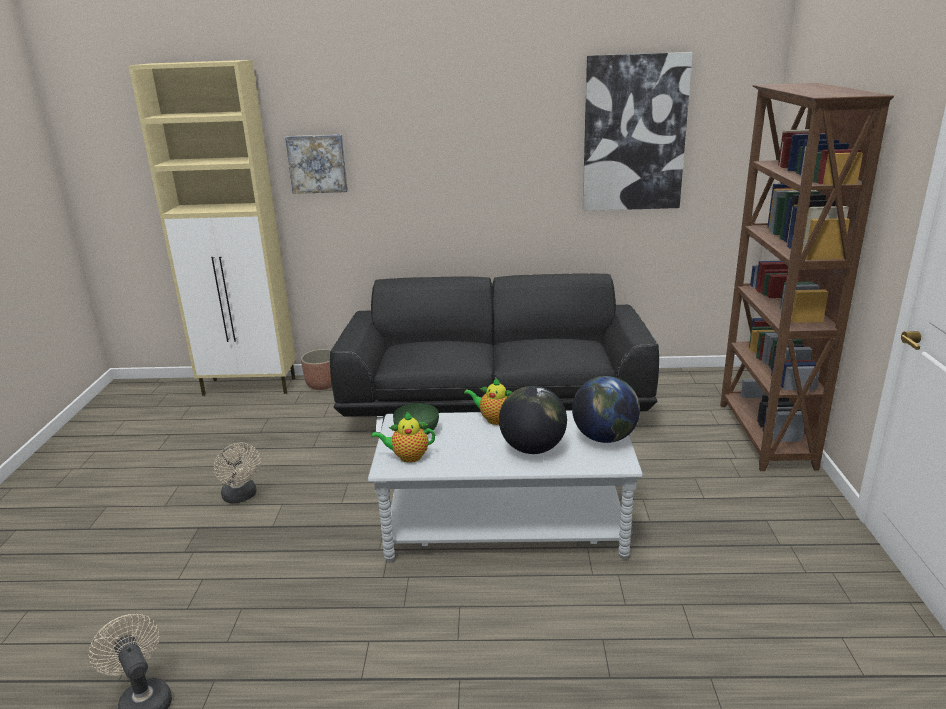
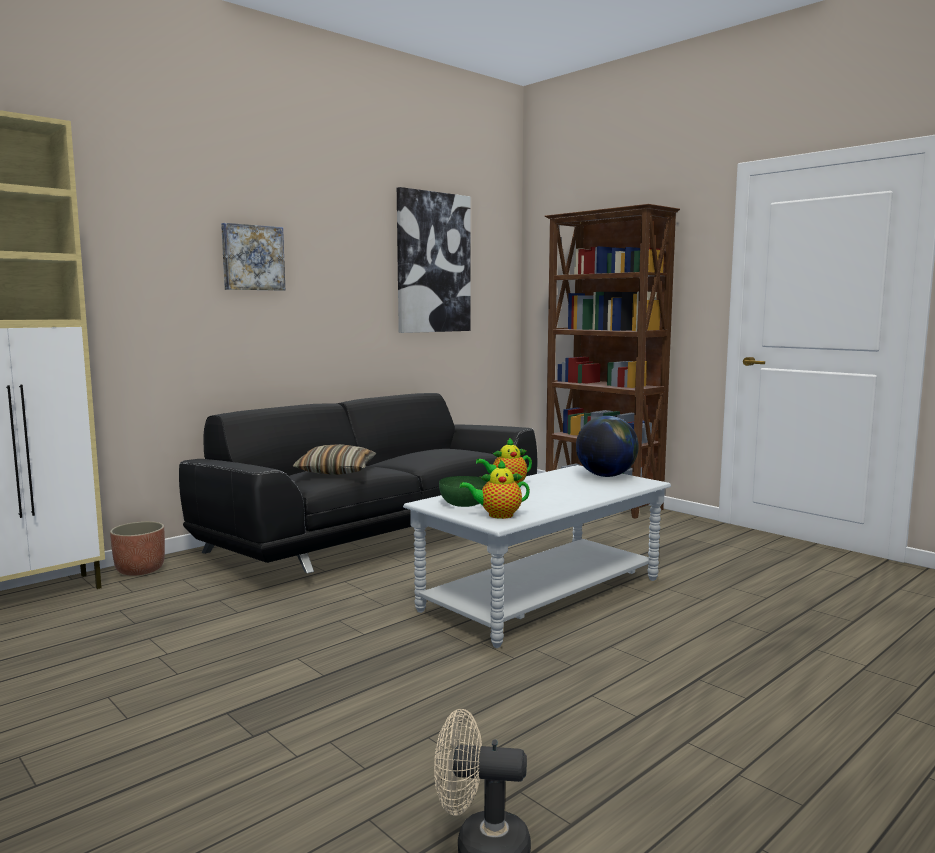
camera: 45 degrees left, 15 degrees down
beige fan [214,443,261,503] -> none
picture [285,134,348,194] -> picture moved to [221,223,285,290]
teapot [371,412,435,463] -> teapot turned 45 degrees clockwise [460,460,530,519]
globe [499,386,567,454] -> none
none -> pillow [293,444,376,475]

